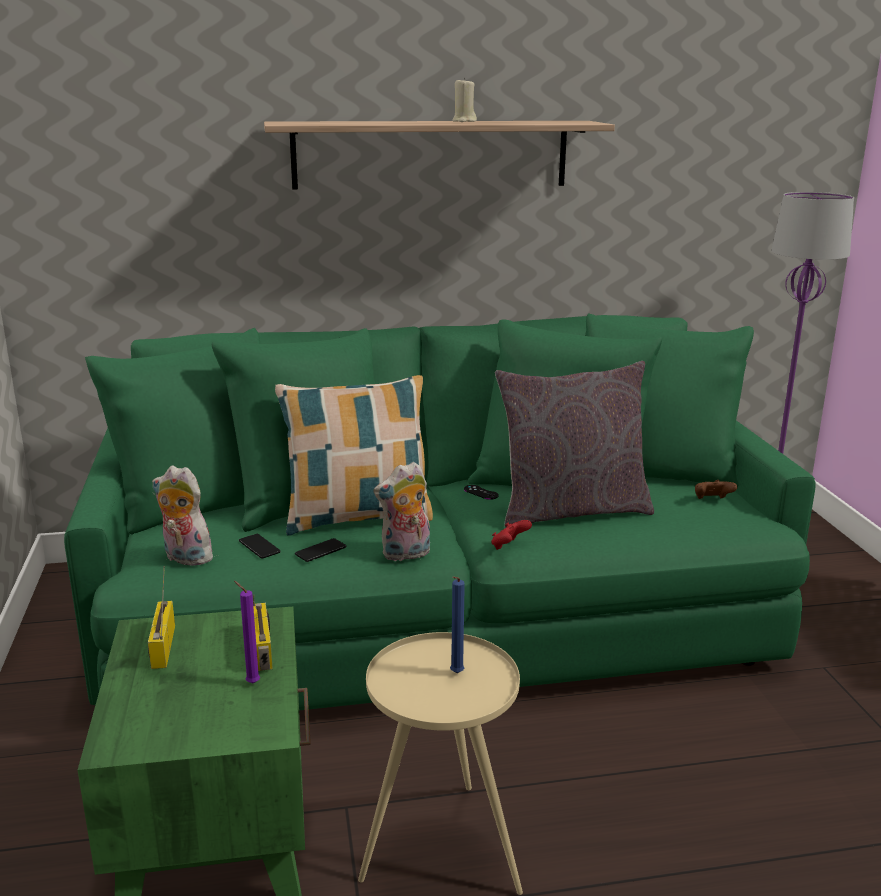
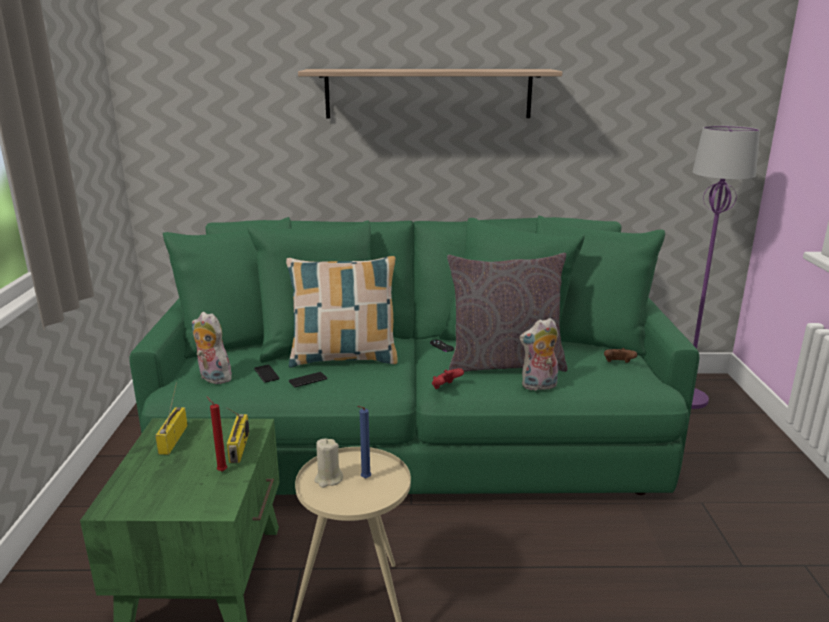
camera: 10 degrees right, 0 degrees up
purple candle [234,581,260,683] -> red candle [207,397,227,472]
plush toy [373,462,430,561] -> plush toy moved to [519,318,558,391]
beige candle [452,78,477,122] -> beige candle moved to [314,439,343,488]

